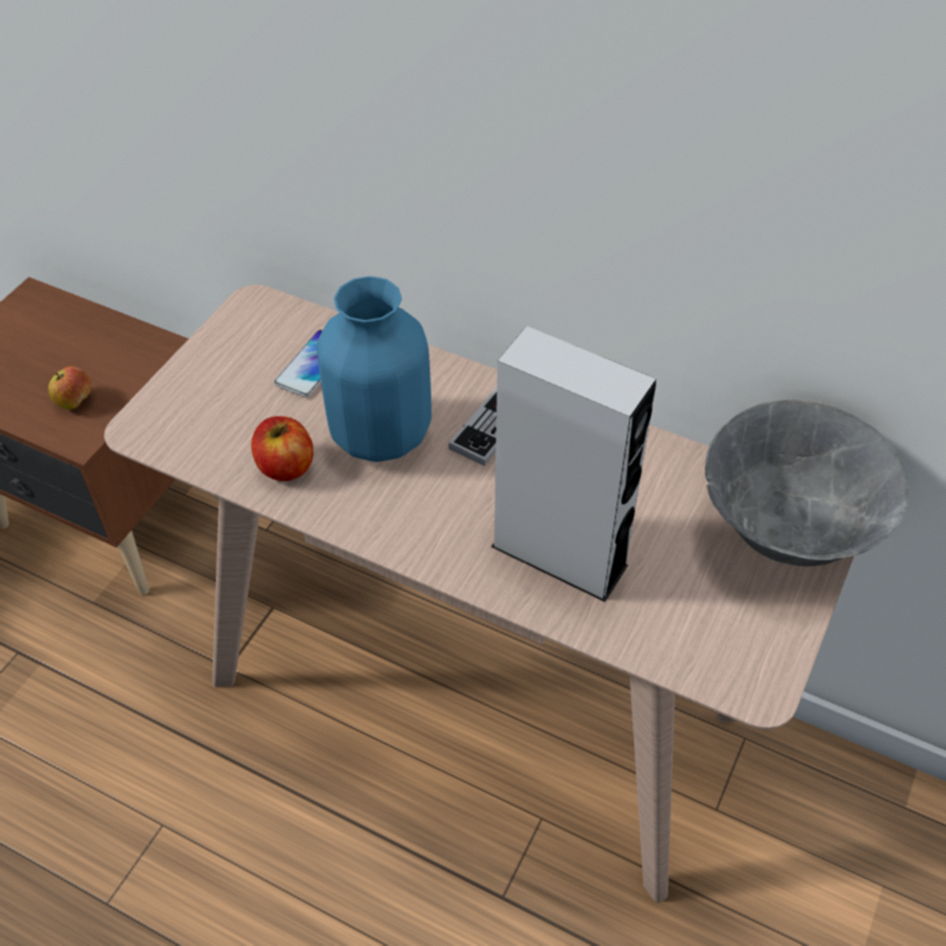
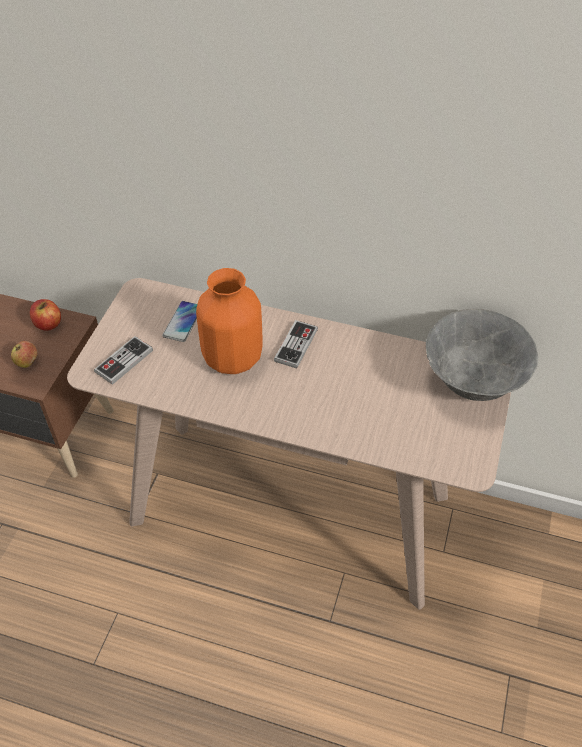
camera: 10 degrees left, 0 degrees up
apple [251,416,313,481] -> apple moved to [30,299,61,331]
blue vase [316,276,432,462] -> orange vase [196,268,262,374]
grey speaker [491,326,656,602] -> none
none -> game controller [94,336,153,385]

